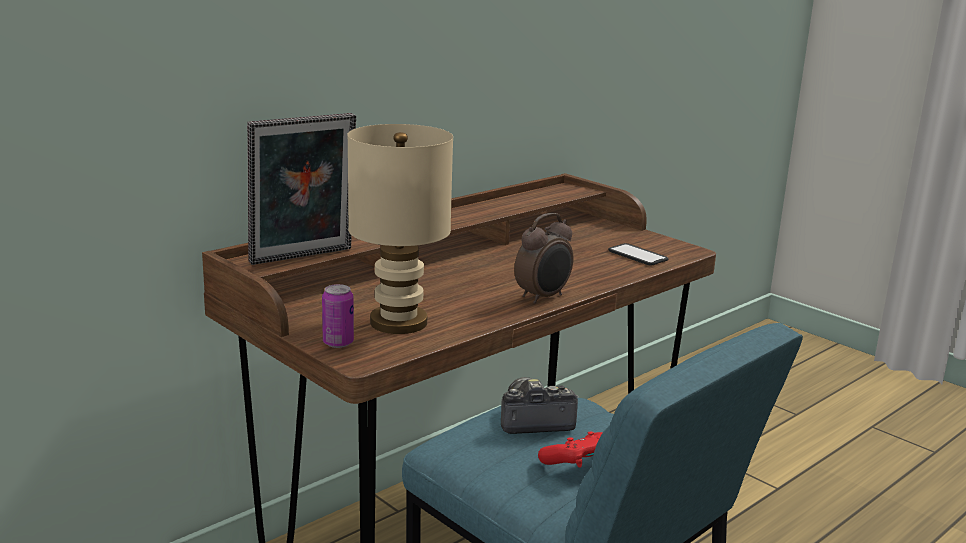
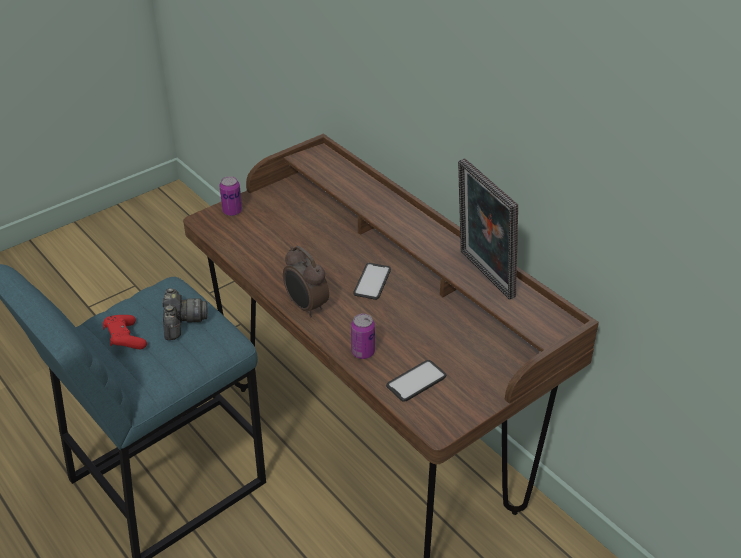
camera: 95 degrees right, 20 degrees up
picture frame [247,113,356,265] -> picture frame moved to [458,158,518,300]
beige table lamp [347,124,453,334] -> none
none -> can [351,313,375,359]
none -> phone [353,263,391,300]

